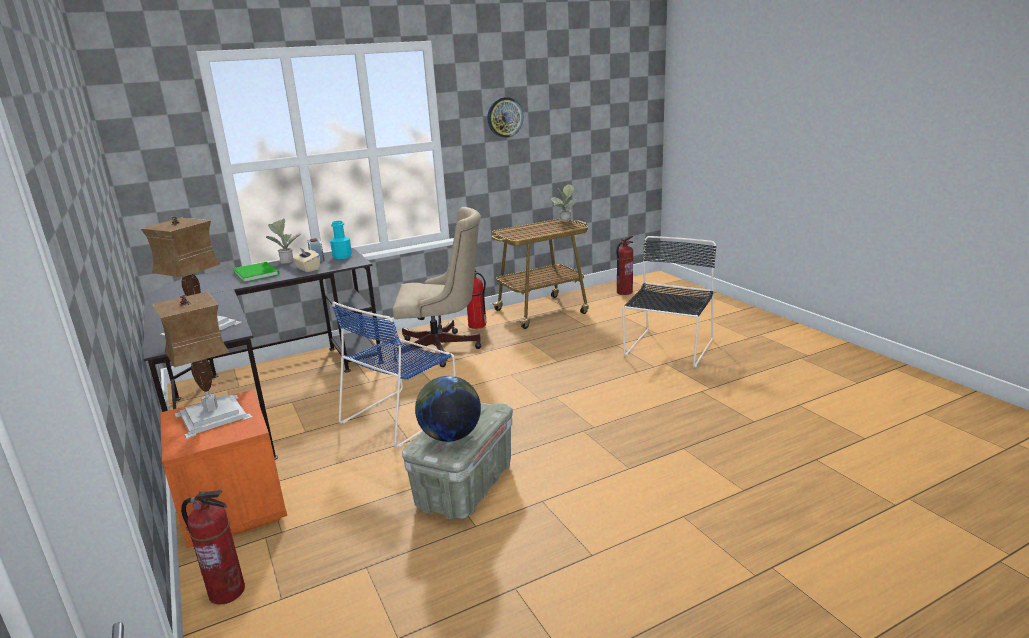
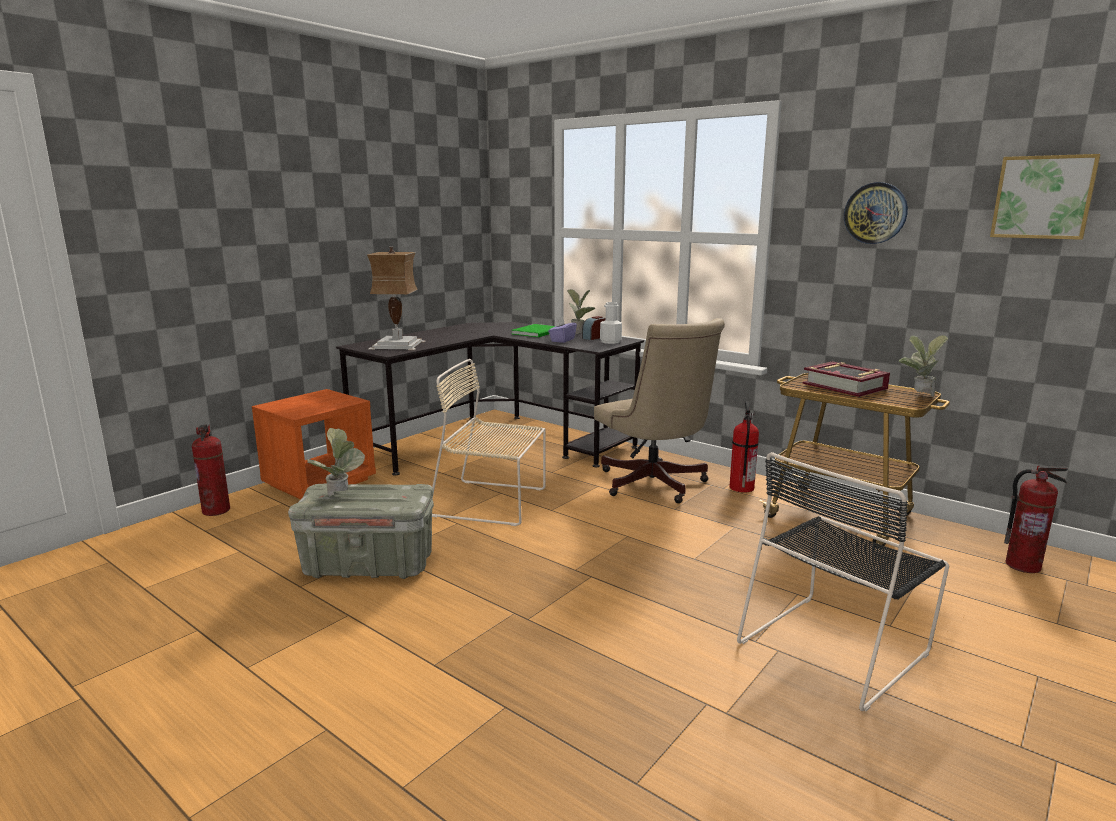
camera: 65 degrees right, 5 degrees down
table lamp [152,292,252,439] -> none
beige tissue box [292,247,320,272] -> purple tissue box [548,317,577,343]
turquoise bottle [330,221,352,259] -> white bottle [600,302,622,344]
blue chair [332,302,456,447] -> beige chair [432,359,546,526]
globe [415,376,481,442] -> potted plant [307,428,365,496]
black chair [622,236,717,368] -> black chair turned 135 degrees clockwise [737,452,949,711]
none -> book [802,361,890,397]
none -> picture [990,154,1101,240]

